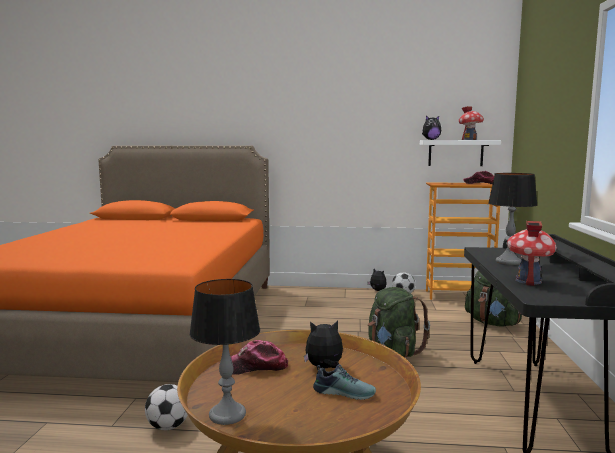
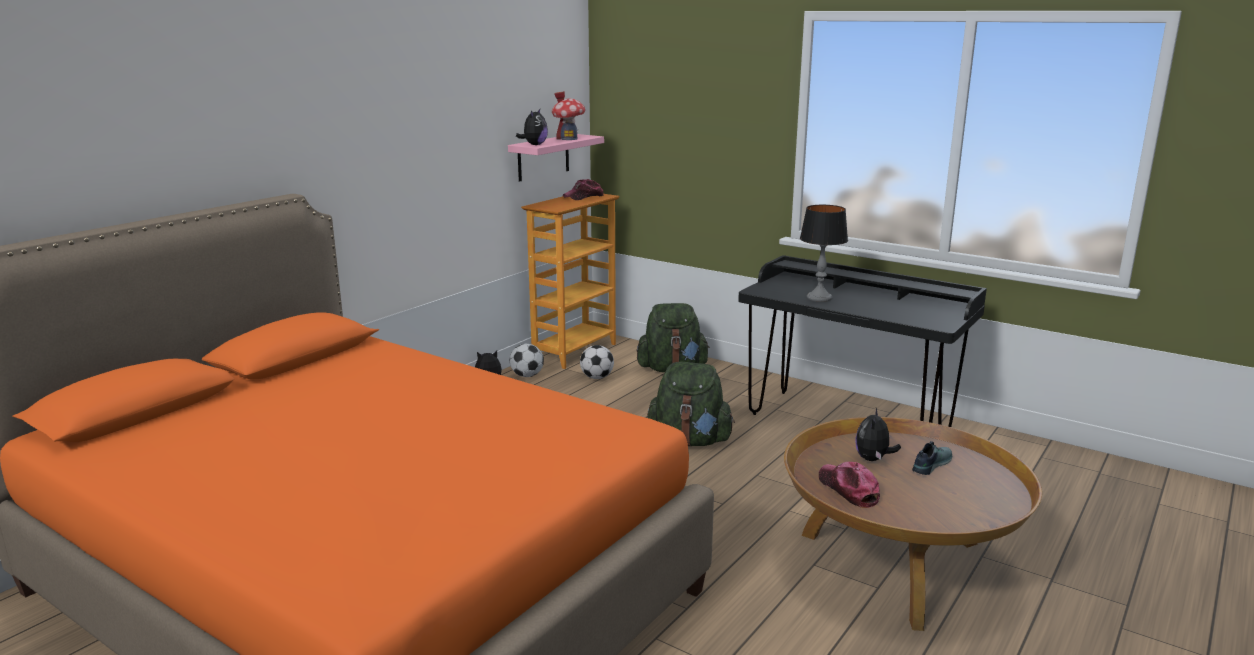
camera: 60 degrees left, 10 degrees up
football [145,384,188,430] -> football moved to [580,345,614,379]
table lamp [189,279,260,425] -> none
cap [231,340,288,375] -> cap turned 135 degrees clockwise [819,462,880,508]
white shelf [420,140,501,166] -> pink shelf [508,134,604,182]
toy house [507,221,556,286] -> none

